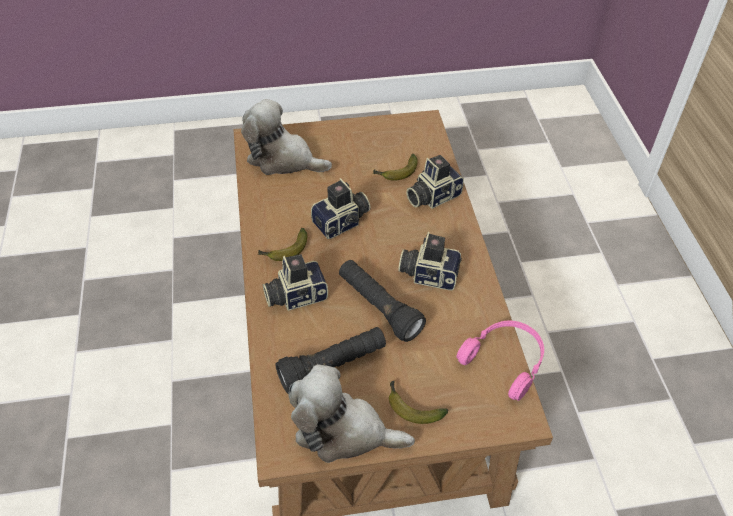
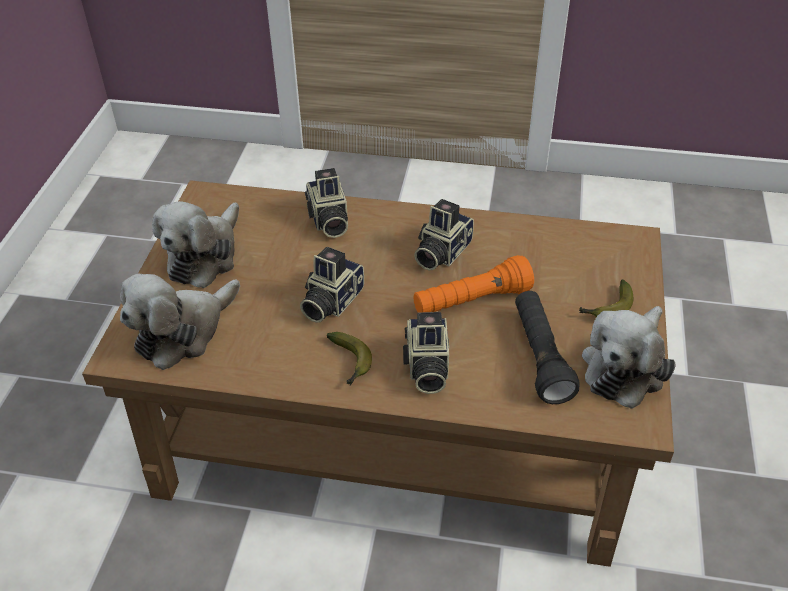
camera: 70 degrees left, 5 degrees down
camera [311,178,371,239] -> camera turned 135 degrees counterclockwise [300,247,364,323]
black flashlight [339,260,426,342] -> orange flashlight [414,255,534,312]
banana [373,154,418,181] -> none
pink headphones [456,321,544,401] -> none
none -> plush toy [152,201,239,288]

